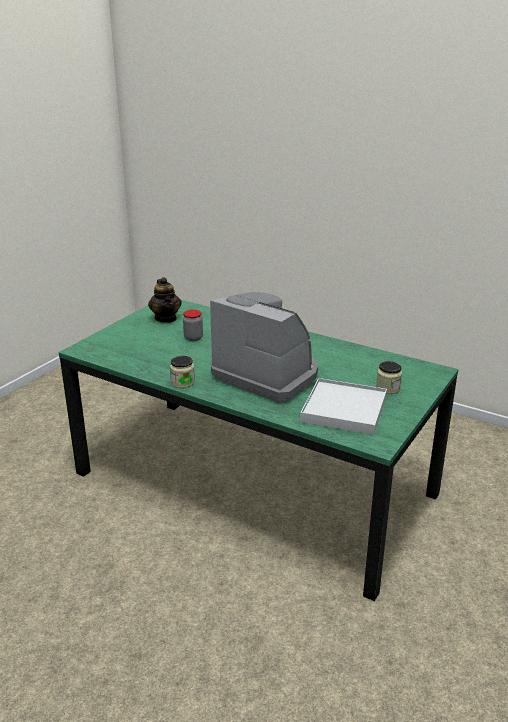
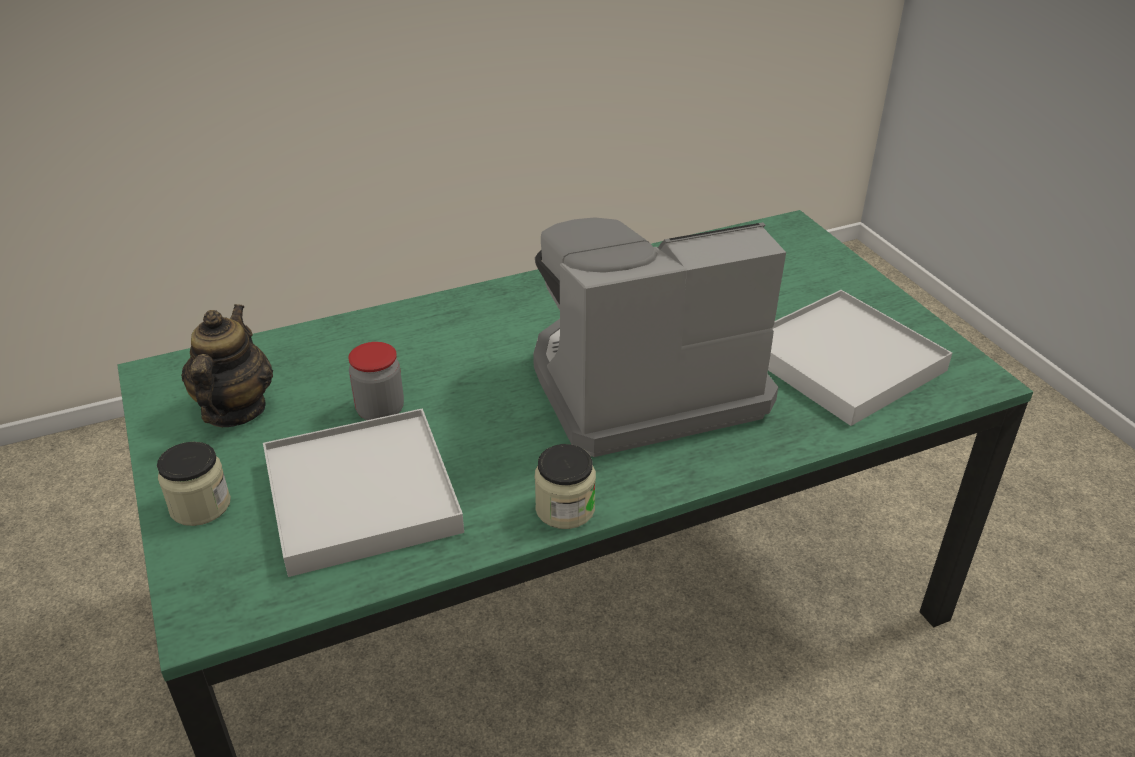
camera: 55 degrees left, 10 degrees up
teapot [148,277,182,323] -> teapot turned 105 degrees counterclockwise [181,304,273,427]
jar [376,361,402,394] -> jar moved to [157,442,231,526]
none -> white tray [263,409,464,577]

